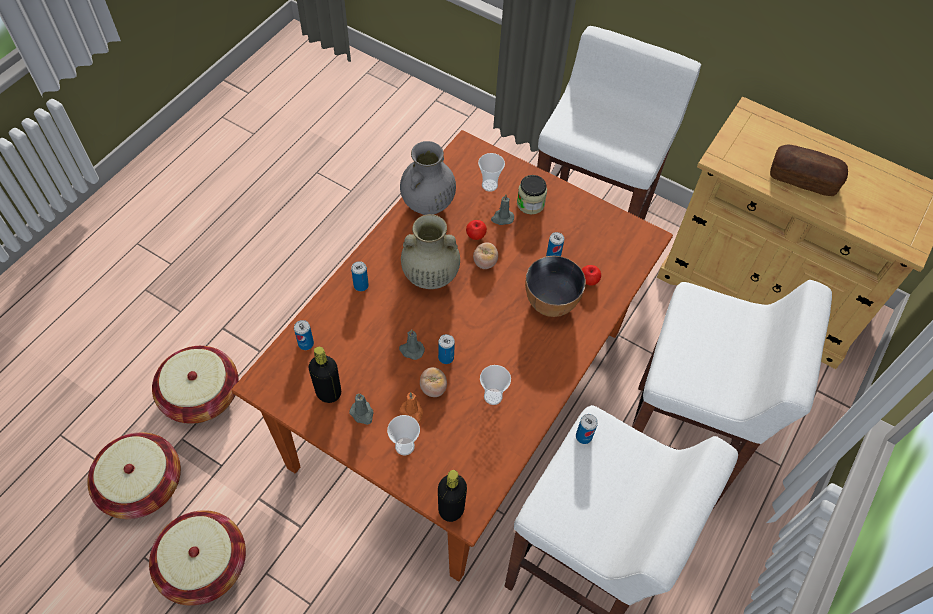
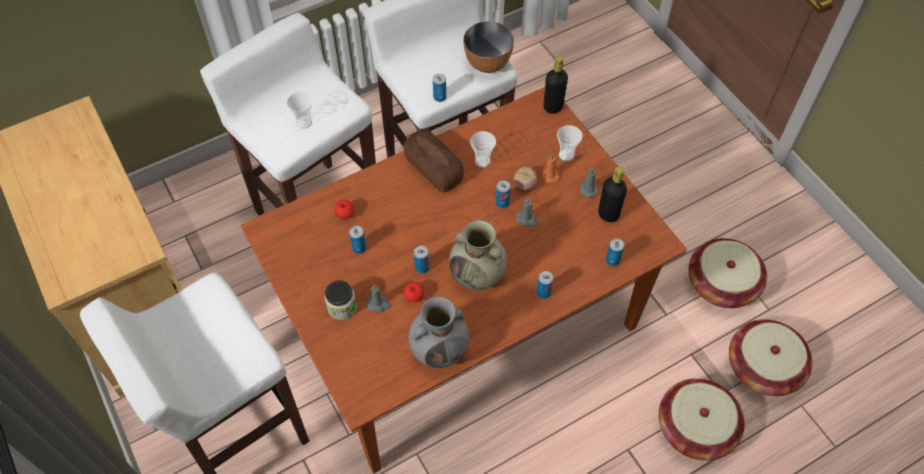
camera: 150 degrees left, 0 degrees up
tomato [473,242,498,269] -> can [414,246,429,273]
cup [478,153,505,192] -> cup moved to [287,92,312,129]
bowl [525,256,586,317] -> bowl moved to [464,21,514,73]
bread [770,144,848,196] -> bread moved to [403,130,464,193]

